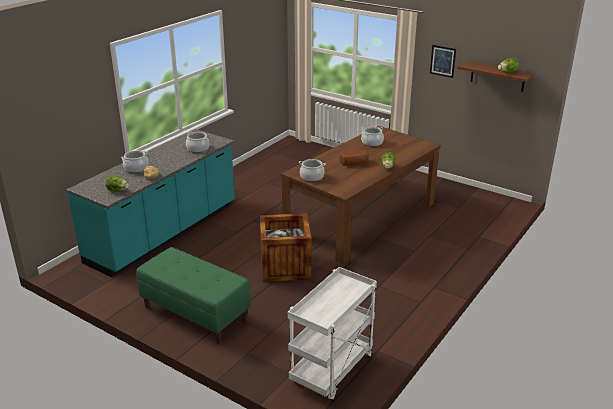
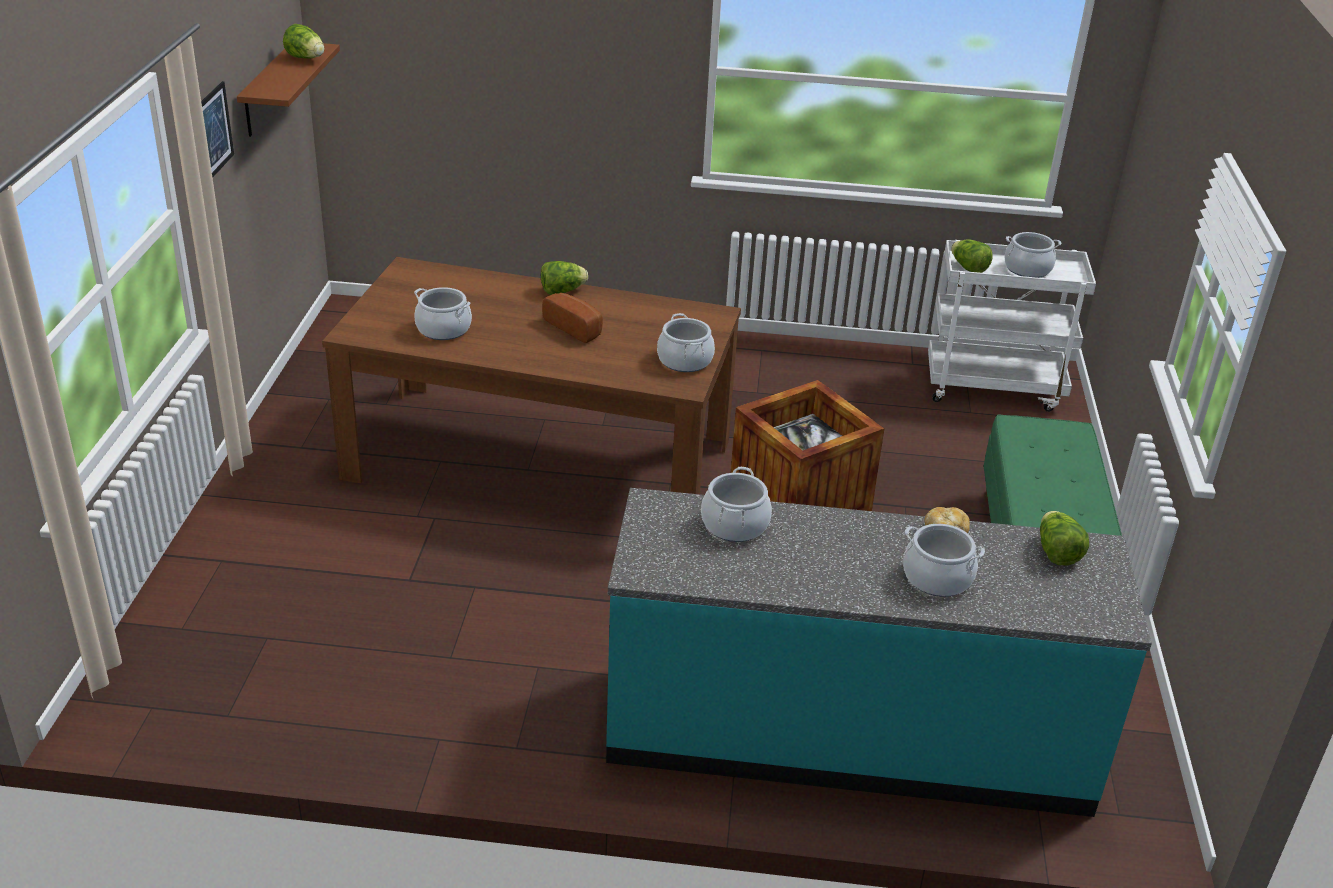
camera: 120 degrees left, 5 degrees up
none -> lettuce [951,239,993,273]
none -> cooking pot [1005,232,1061,278]

